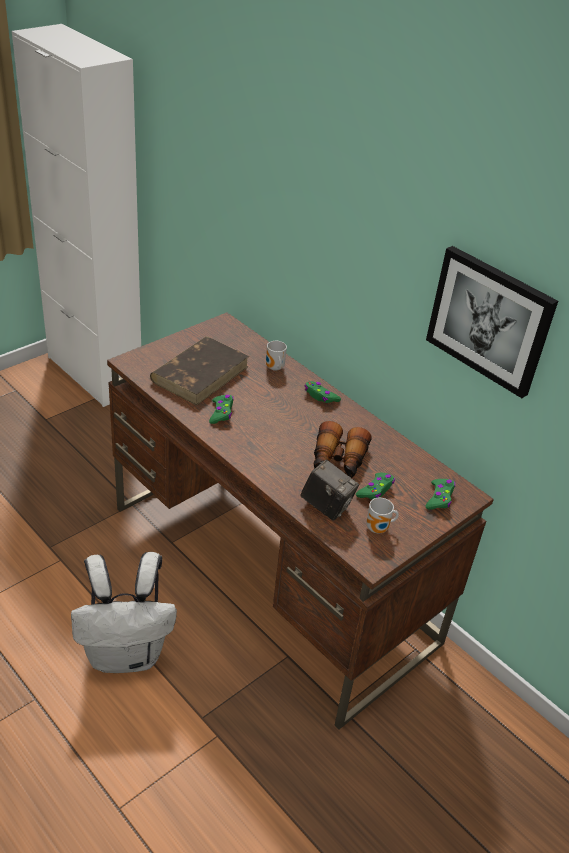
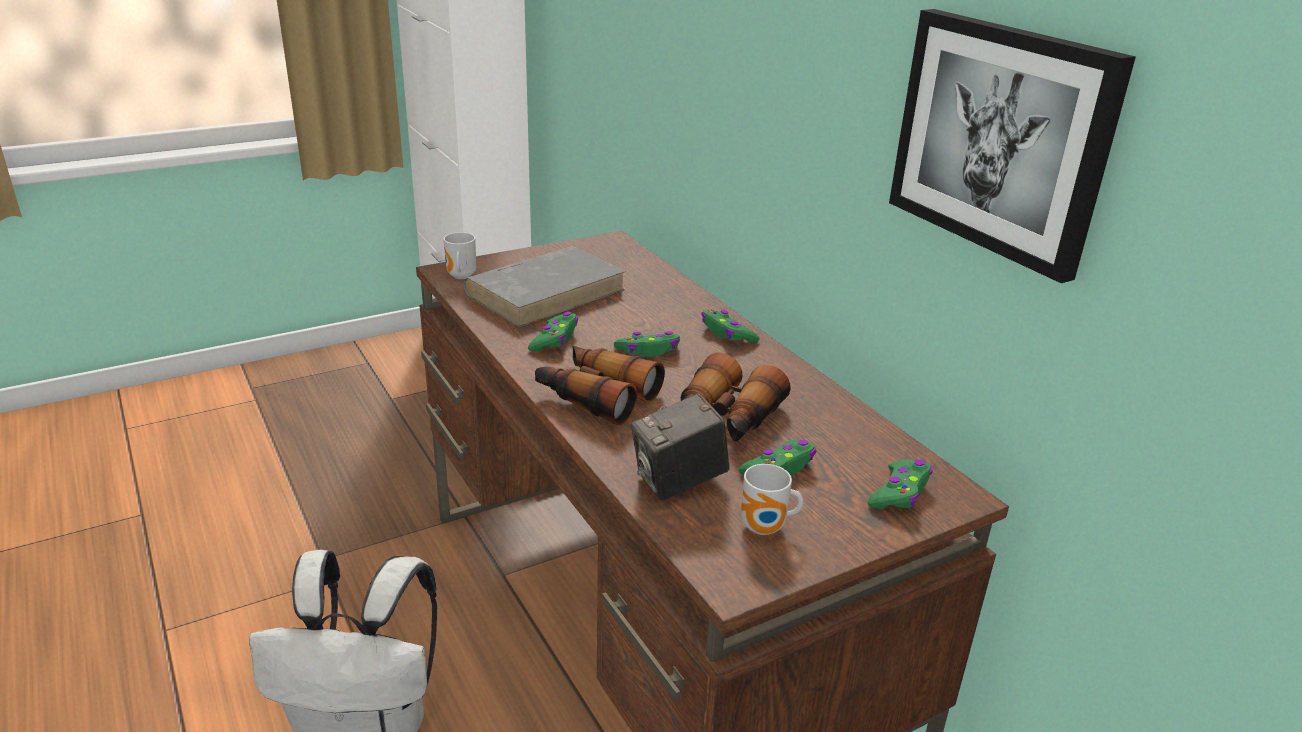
camera: 15 degrees right, 10 degrees down
brown book [150,337,249,406] -> grey book [464,246,626,328]
mug [266,341,287,371] -> mug moved to [444,232,476,279]
camera [300,460,359,521] -> camera turned 105 degrees clockwise [631,393,730,501]
none -> binoculars [535,346,665,426]
none -> green game controller [614,331,680,357]

